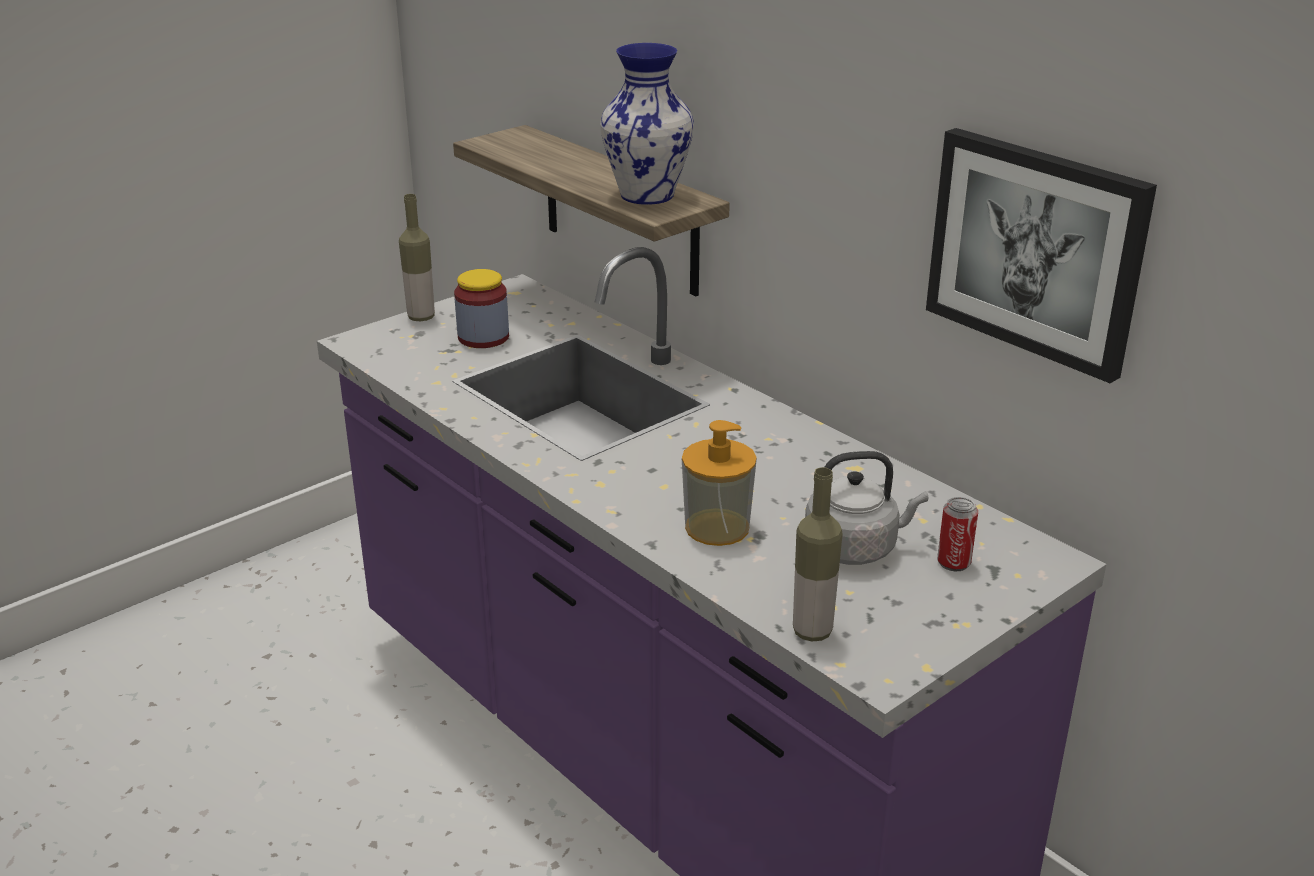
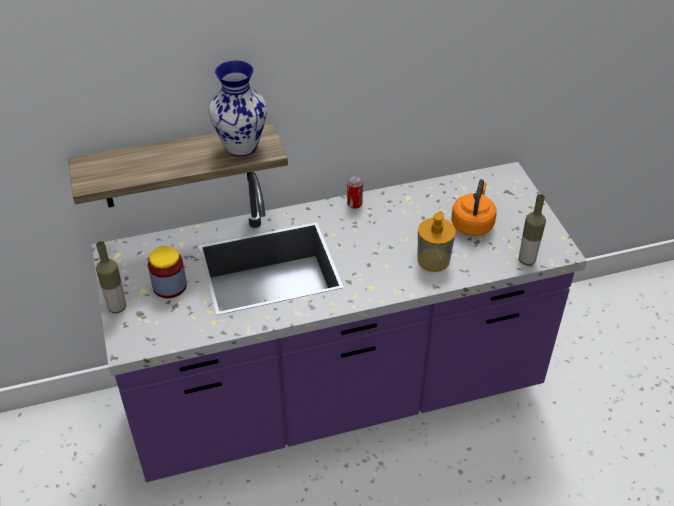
camera: 65 degrees left, 15 degrees up
grey kettle [805,451,928,565] -> orange kettle [451,179,497,236]
picture [926,128,1157,383] -> none
can [937,497,978,571] -> can moved to [347,176,363,209]

